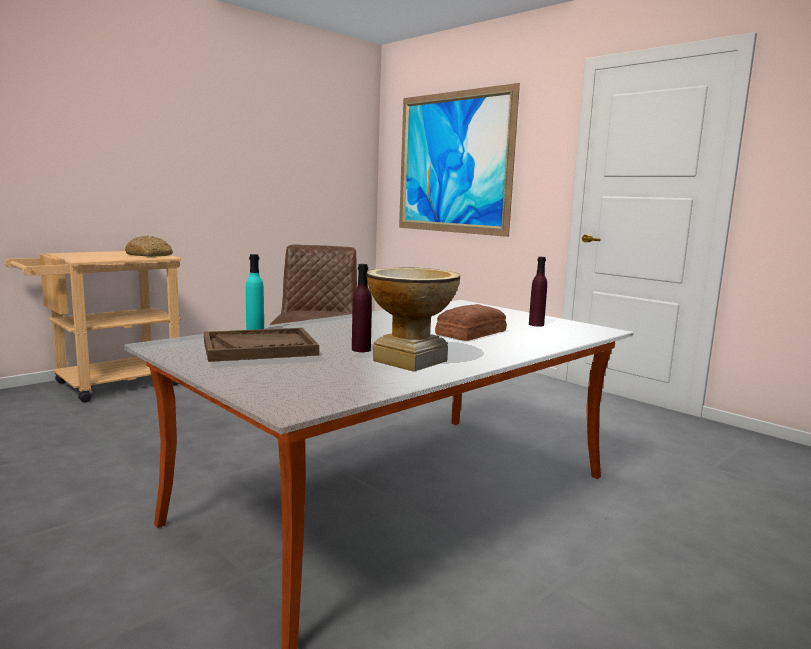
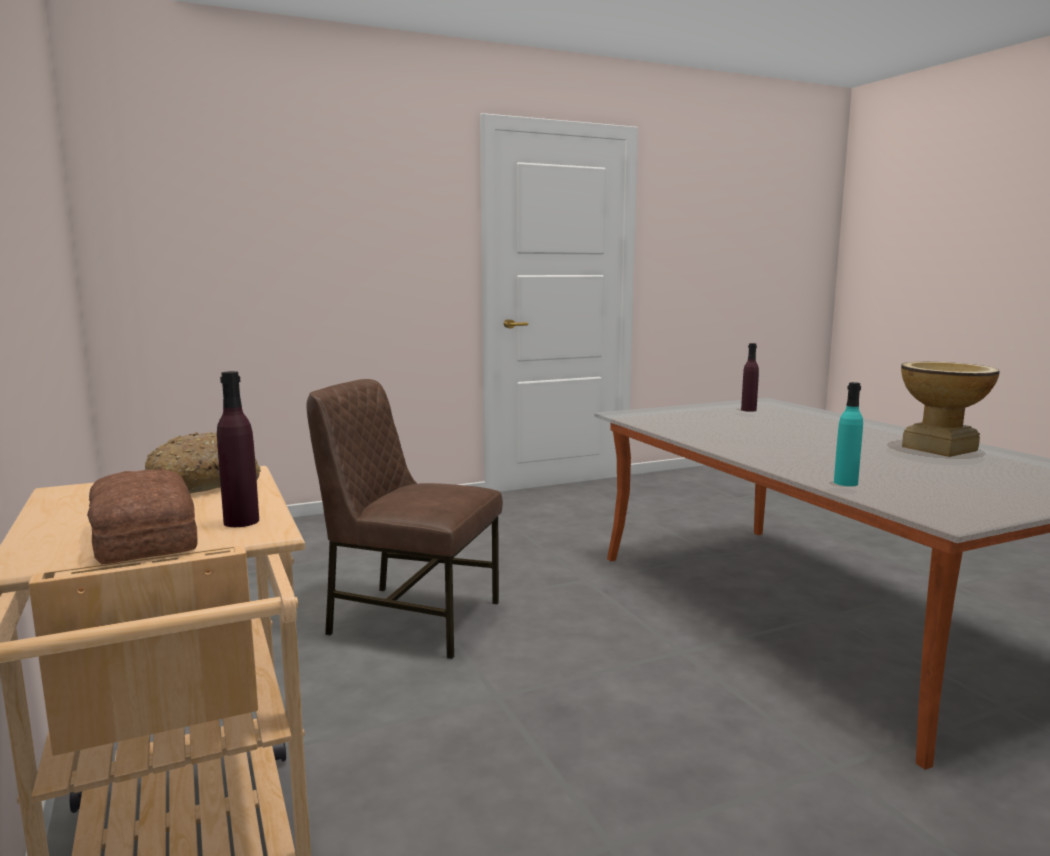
camera: 70 degrees left, 0 degrees up
brown tray [204,328,319,362] -> none
purple bottle [352,264,372,352] -> purple bottle moved to [217,371,259,527]
picture [399,83,520,237] -> none
bread [435,304,507,341] -> bread moved to [87,470,198,565]

